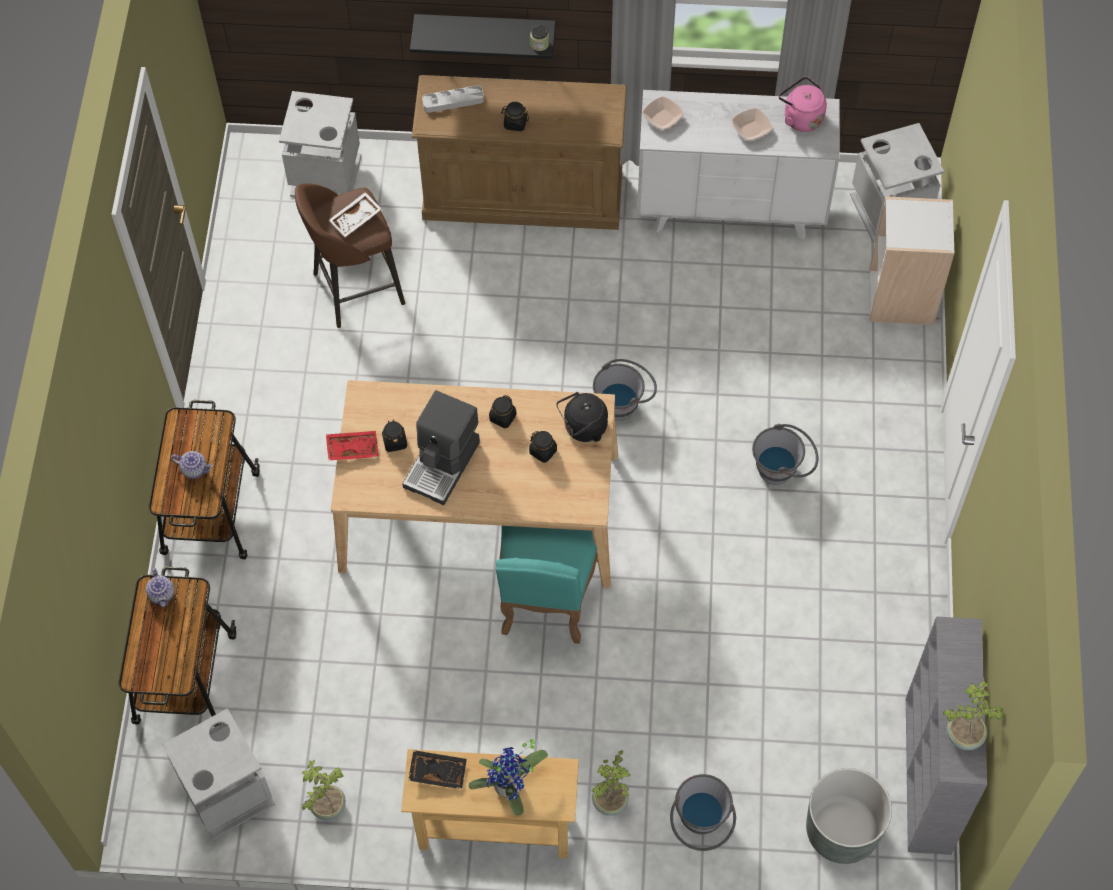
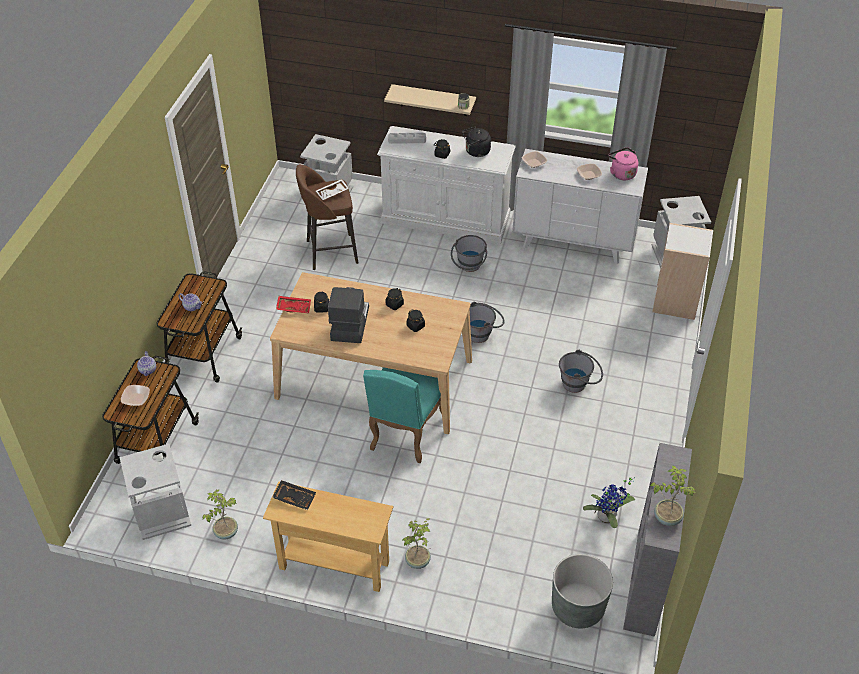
camera: 10 degrees right, 15 degrees down
coffee machine [402,390,480,505] -> coffee machine turned 150 degrees clockwise [328,287,369,343]
black shelf [410,14,556,59] -> beige shelf [384,84,476,116]
brown cabinet [412,75,627,230] -> white cabinet [377,126,516,244]
potted plant [469,738,548,816] -> potted plant moved to [583,477,635,528]
black kettle [556,392,608,442] -> black kettle moved to [462,126,491,157]
grey bucket [670,774,736,851] -> grey bucket moved to [451,235,487,272]
none -> bowl [121,385,150,406]

